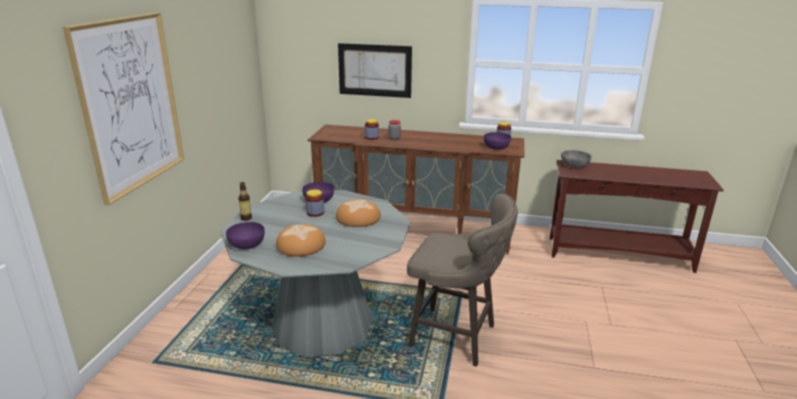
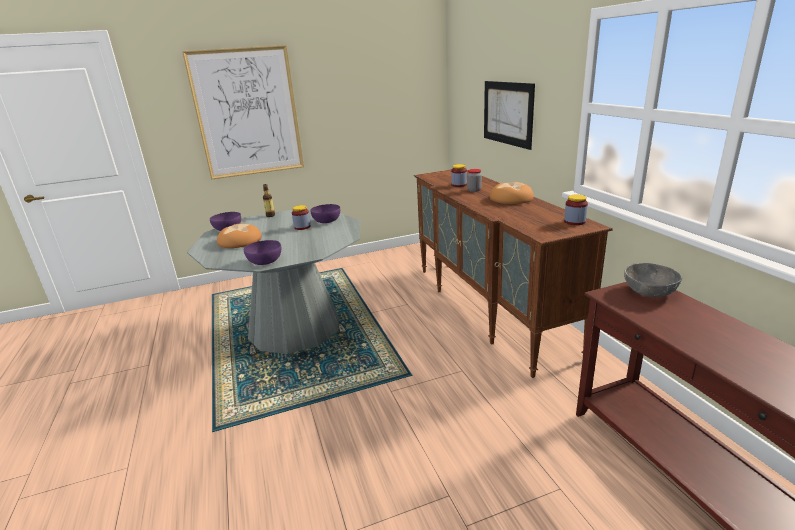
camera: 60 degrees right, 0 degrees up
bread [336,199,381,227] -> bread moved to [490,182,534,204]
beige stool [407,194,518,367] -> none
purple bowl [484,132,511,150] -> purple bowl moved to [244,240,281,265]

